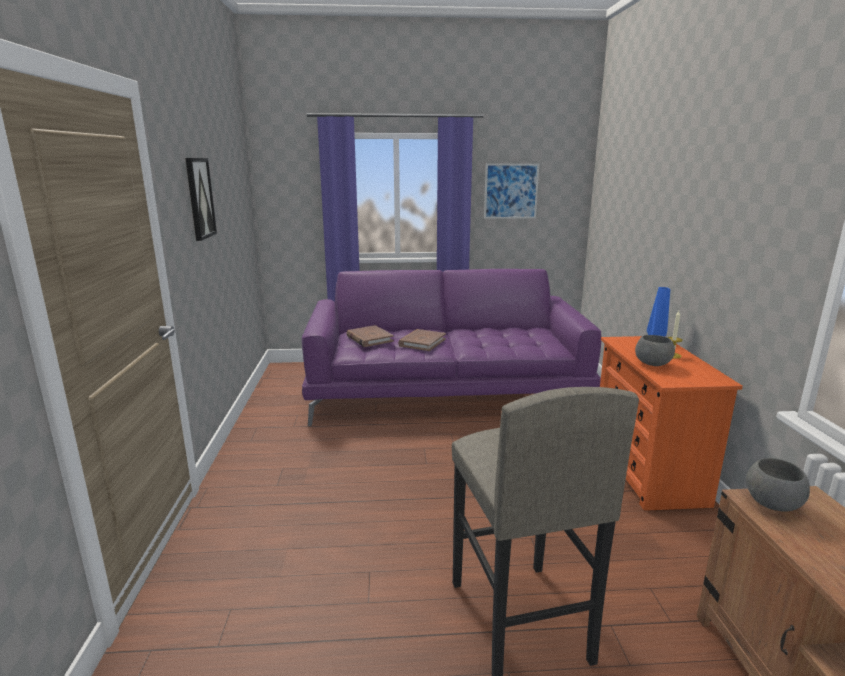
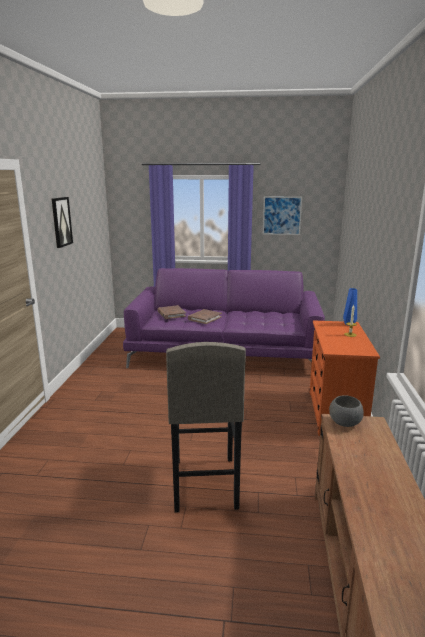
camera: 10 degrees right, 0 degrees up
grey bowl [635,335,675,366] -> none

